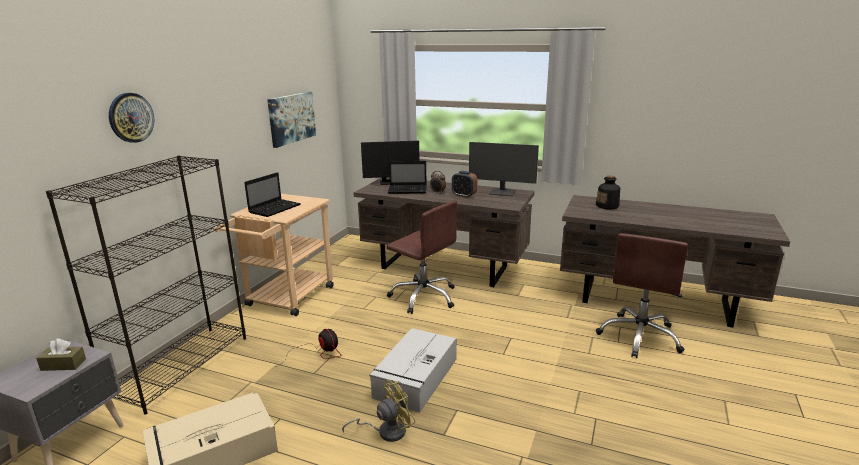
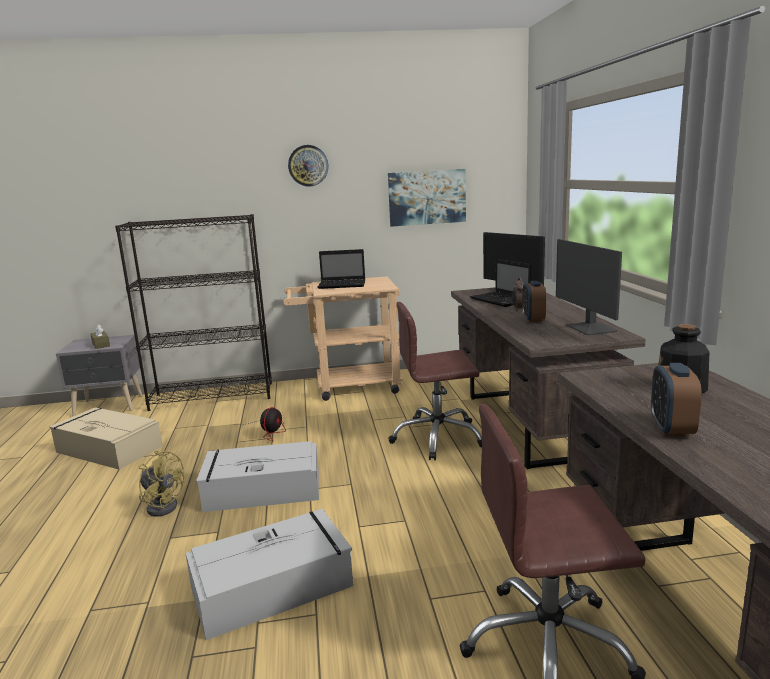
camera: 60 degrees right, 5 degrees down
wall clock [109,93,154,143] -> wall clock moved to [288,145,328,187]
brown office chair [386,201,457,314] -> brown office chair turned 75 degrees clockwise [388,302,482,460]
none -> grey storage box [185,509,353,640]
none -> alarm clock [651,363,702,437]

